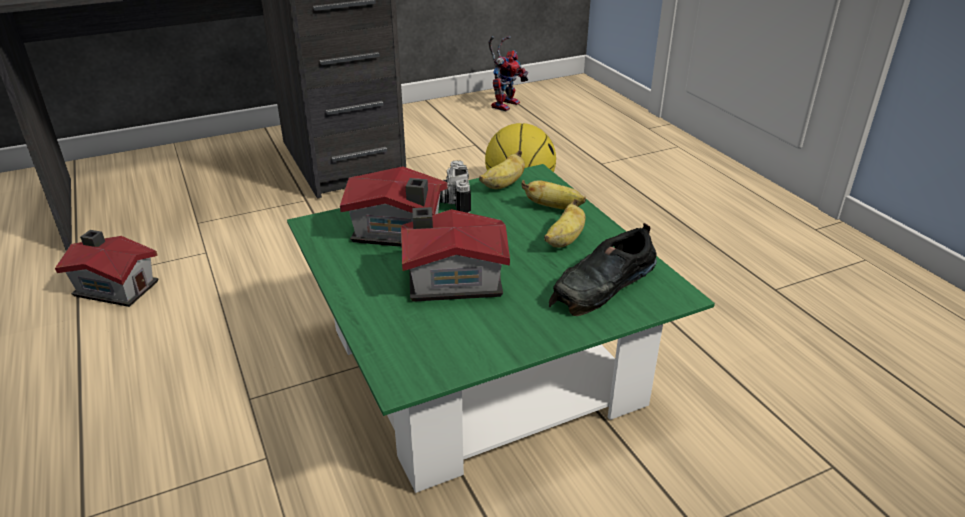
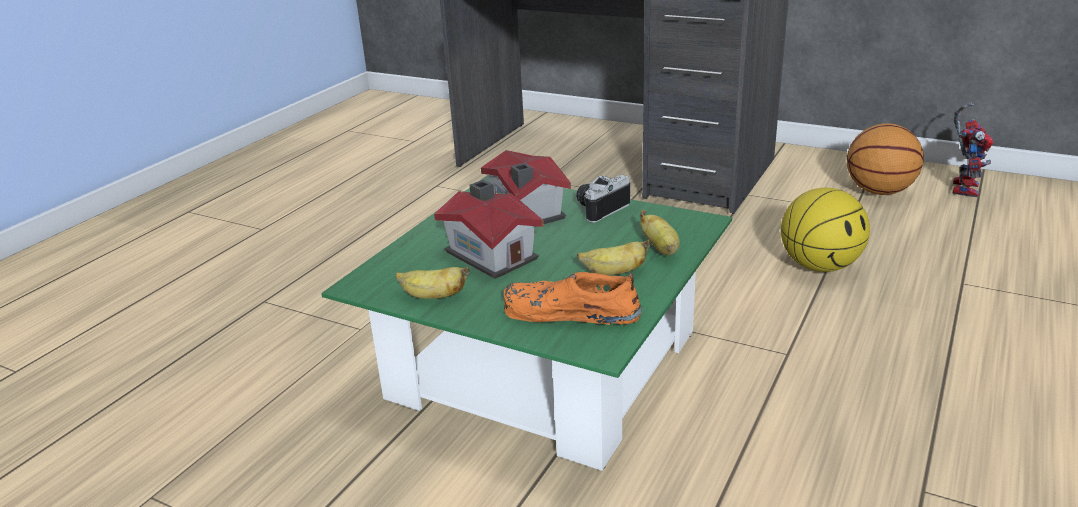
camera: 55 degrees right, 5 degrees down
toy house [55,230,159,307] -> none
banana [479,150,525,189] -> banana moved to [396,266,470,299]
toy robot [488,36,528,111] -> toy robot turned 60 degrees counterclockwise [953,102,994,198]
black shoe [549,223,657,316] -> orange shoe [504,272,642,325]
none -> basketball [847,123,924,195]

